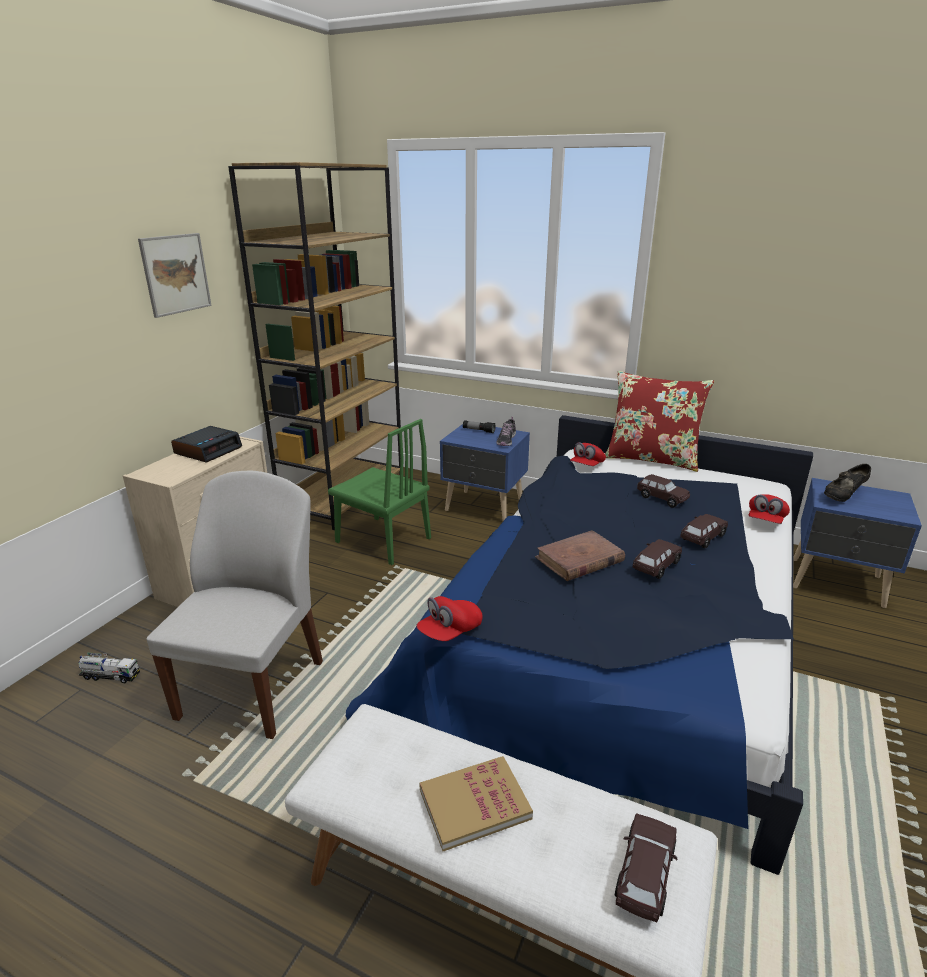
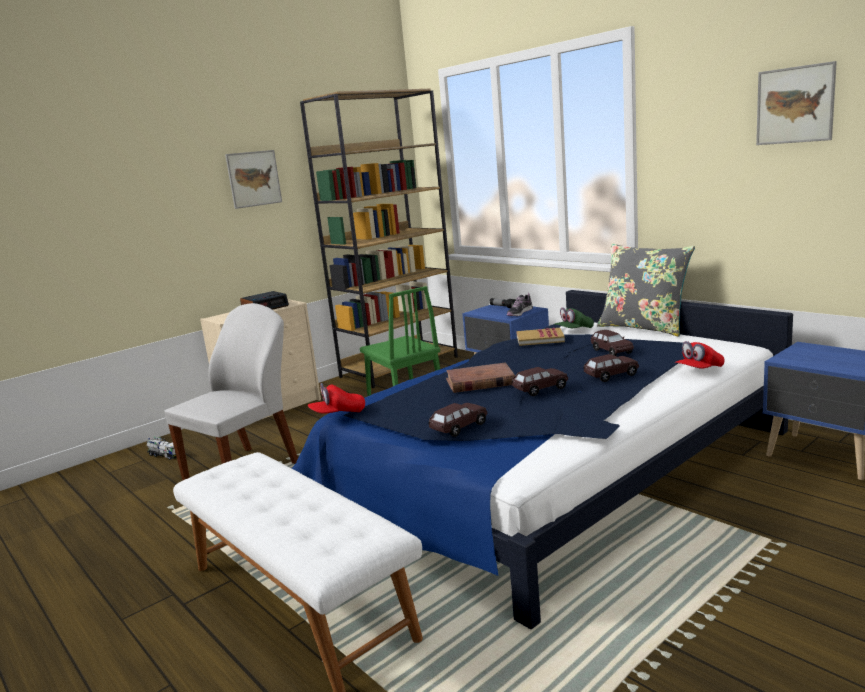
camera: 25 degrees right, 10 degrees down
book [419,756,533,851] -> book moved to [516,328,565,346]
red cap [570,442,606,466] -> green cap [554,307,594,328]
red pillow [605,371,714,472] -> grey pillow [597,244,695,337]
brown toy car [615,813,677,922] -> brown toy car moved to [429,403,487,437]
black shoe [824,464,871,502] -> none
none -> picture [756,61,837,145]

